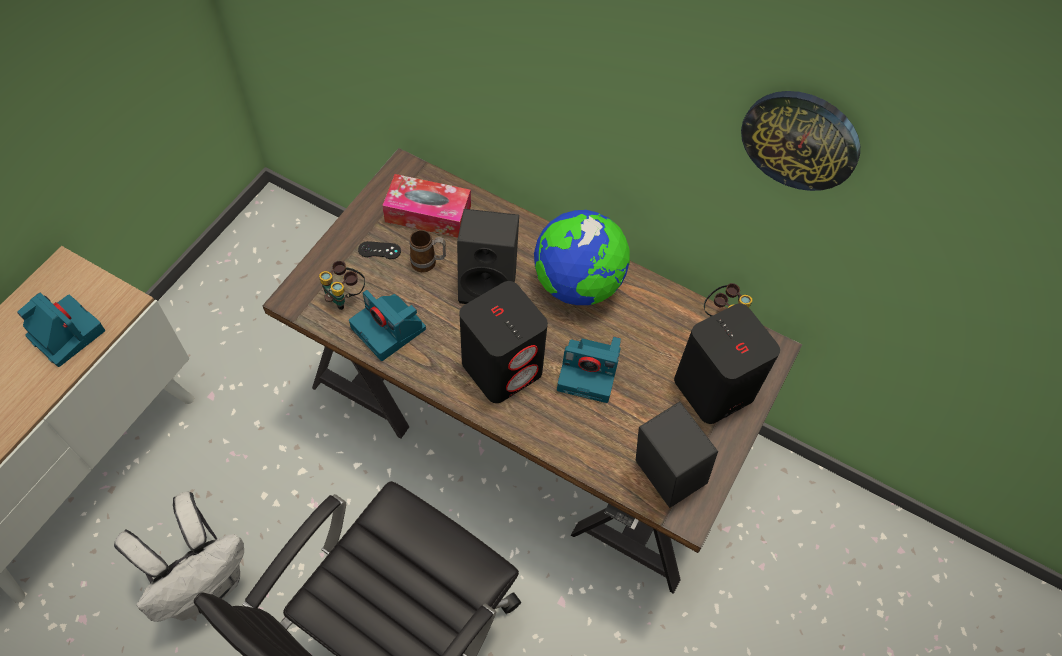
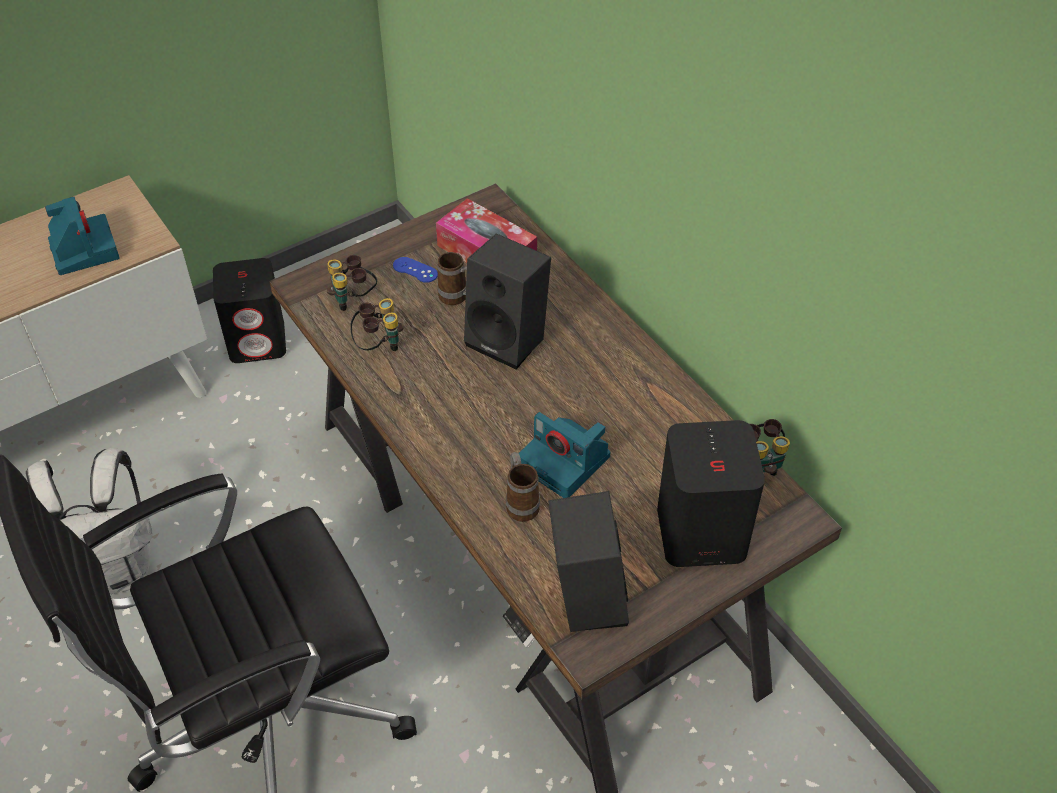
camera: 30 degrees right, 10 degrees down
camera [349,290,426,361] -> binoculars [350,298,403,351]
black game controller [358,241,401,259] -> blue game controller [393,257,438,283]
black speaker [459,281,548,403] -> black speaker moved to [213,258,286,363]
globe [534,210,630,305] -> none
wall clock [741,91,860,191] -> none
none -> mug [506,452,540,522]

